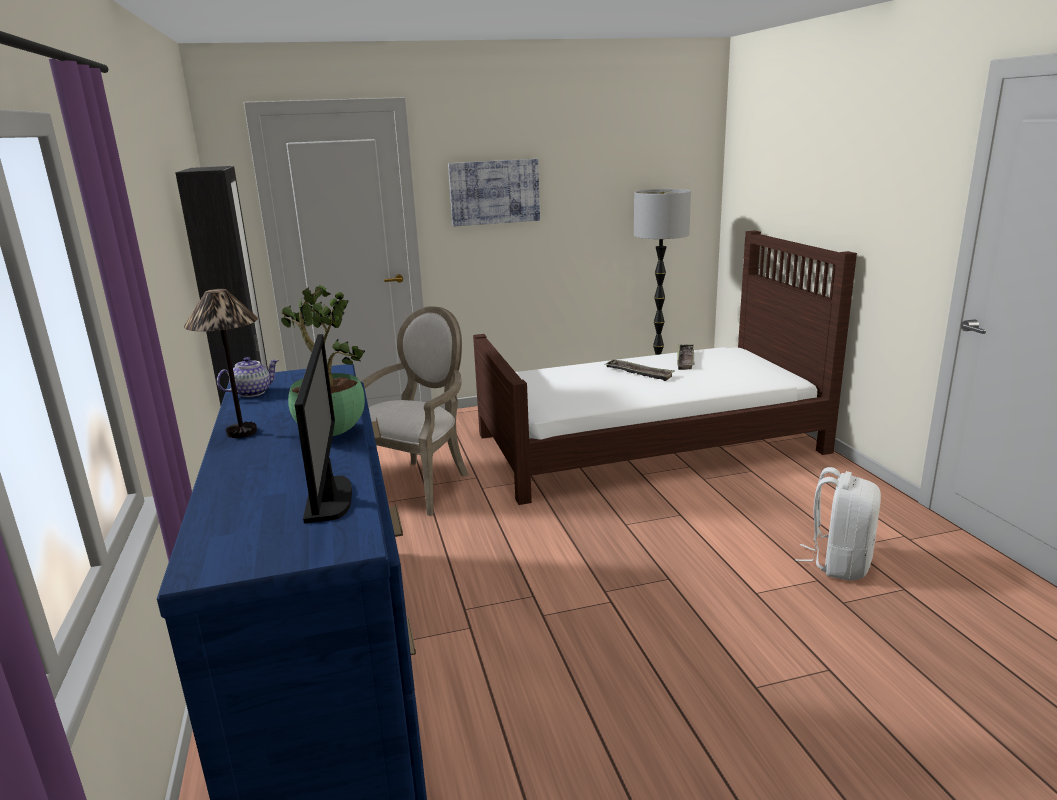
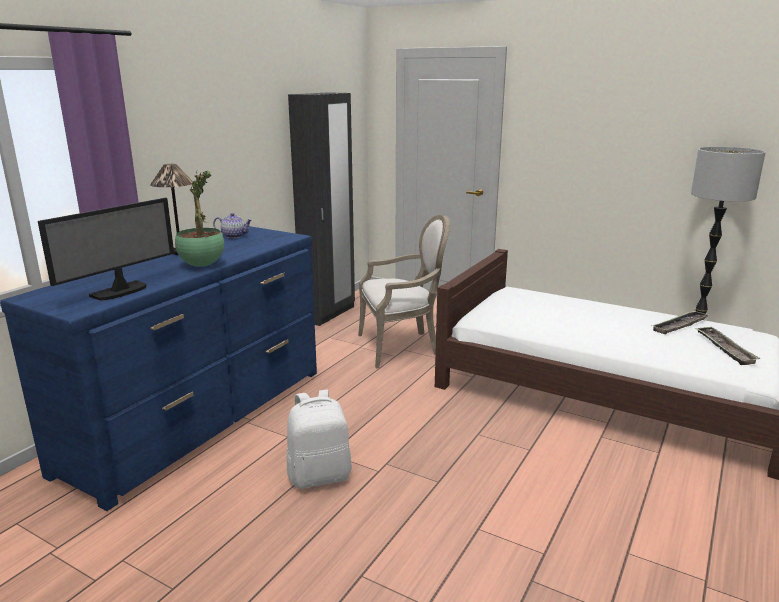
camera: 45 degrees right, 0 degrees up
picture [448,159,540,227] -> none
tray [604,359,675,381] -> tray moved to [695,326,760,365]
white backpack [796,467,881,581] -> white backpack moved to [287,390,352,489]

